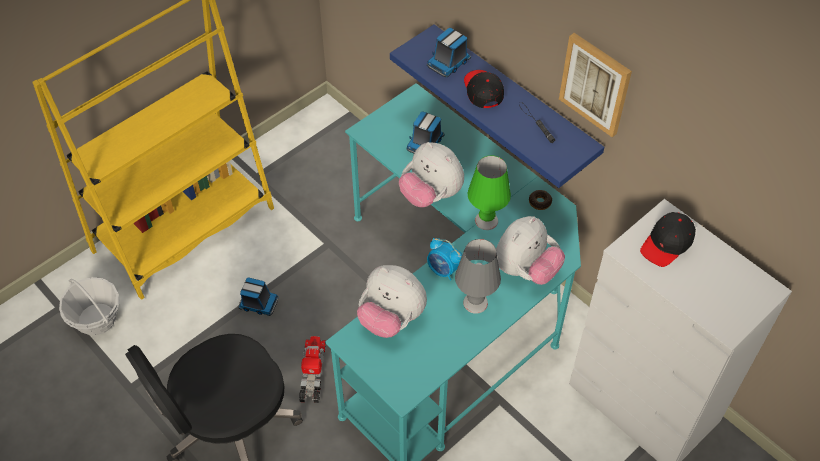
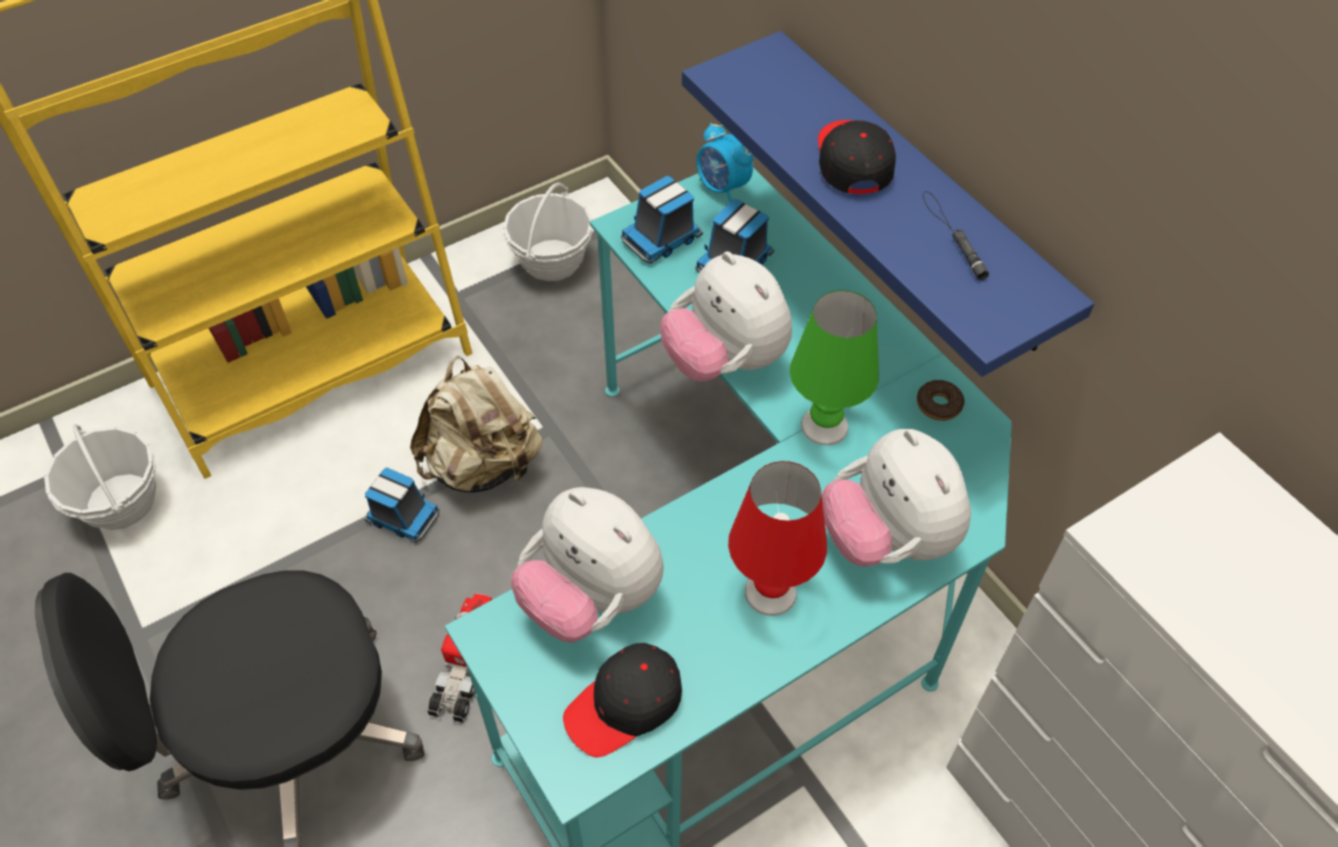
camera: 10 degrees right, 0 degrees up
toy truck [427,28,471,77] -> toy truck moved to [621,176,703,264]
alarm clock [427,238,462,281] -> alarm clock moved to [696,123,754,202]
grey table lamp [455,239,501,314] -> red table lamp [728,461,827,616]
plush toy [496,216,565,285] -> plush toy turned 105 degrees clockwise [822,429,971,567]
picture [559,33,632,137] -> none
black cap [640,212,696,267] -> black cap moved to [563,643,682,758]
none -> beige backpack [410,356,542,492]
none -> basket [503,183,593,281]

